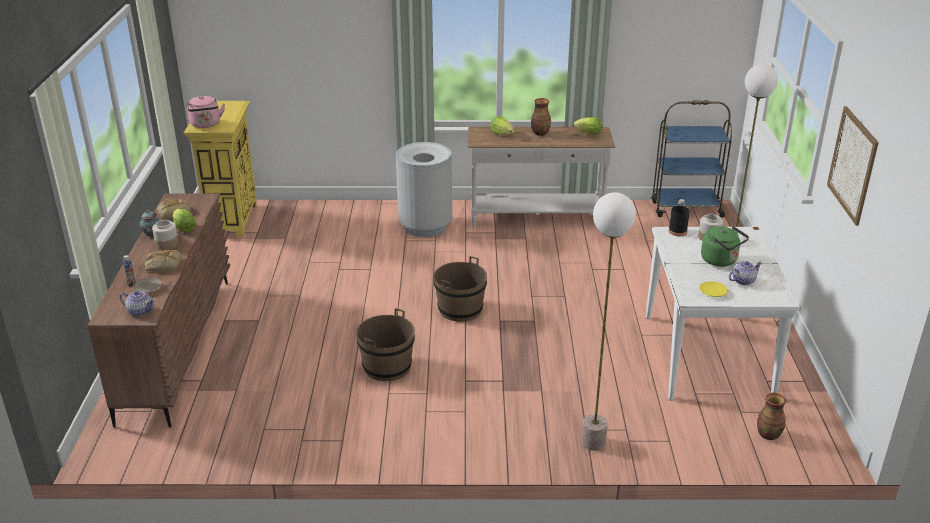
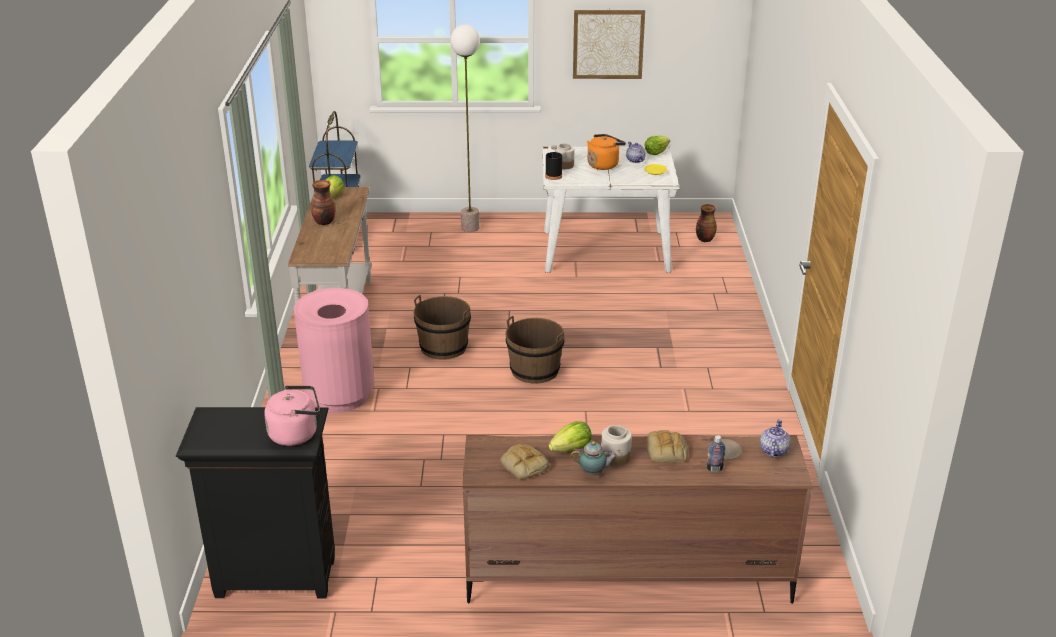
camera: 90 degrees left, 0 degrees up
yellow cabinet [184,101,256,237] -> black cabinet [176,407,335,598]
brown bucket [356,308,415,381] -> brown bucket moved to [413,295,471,360]
grey trash can [396,142,452,237] -> pink trash can [294,288,375,413]
lettuce [491,116,515,135] -> lettuce moved to [644,135,670,155]
floor lamp [582,192,636,451] -> none
green kettle [701,226,749,267] -> orange kettle [587,134,626,170]

